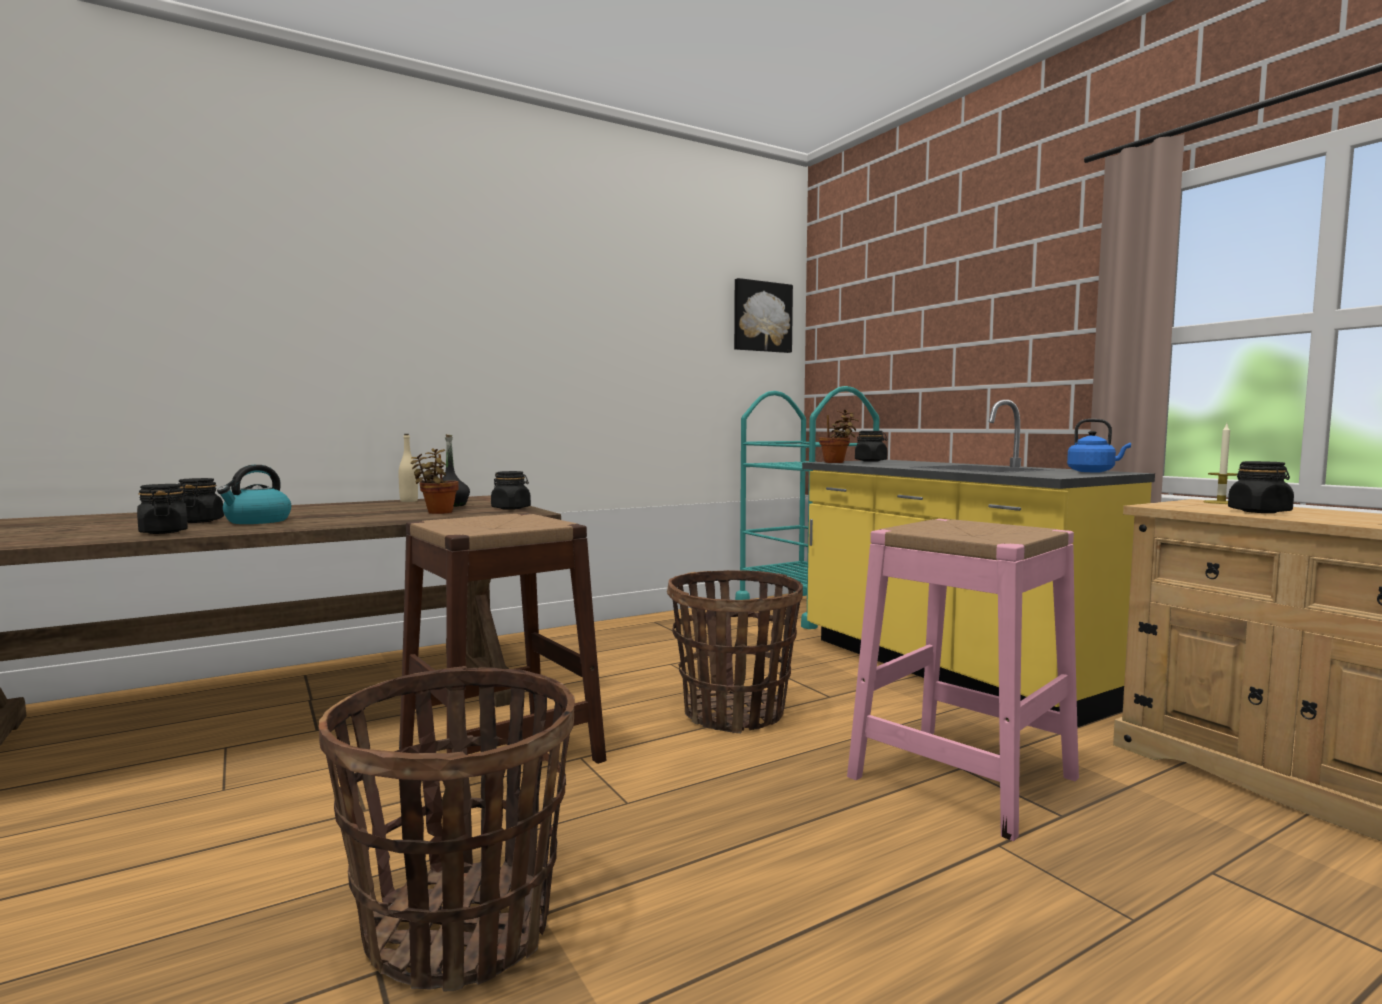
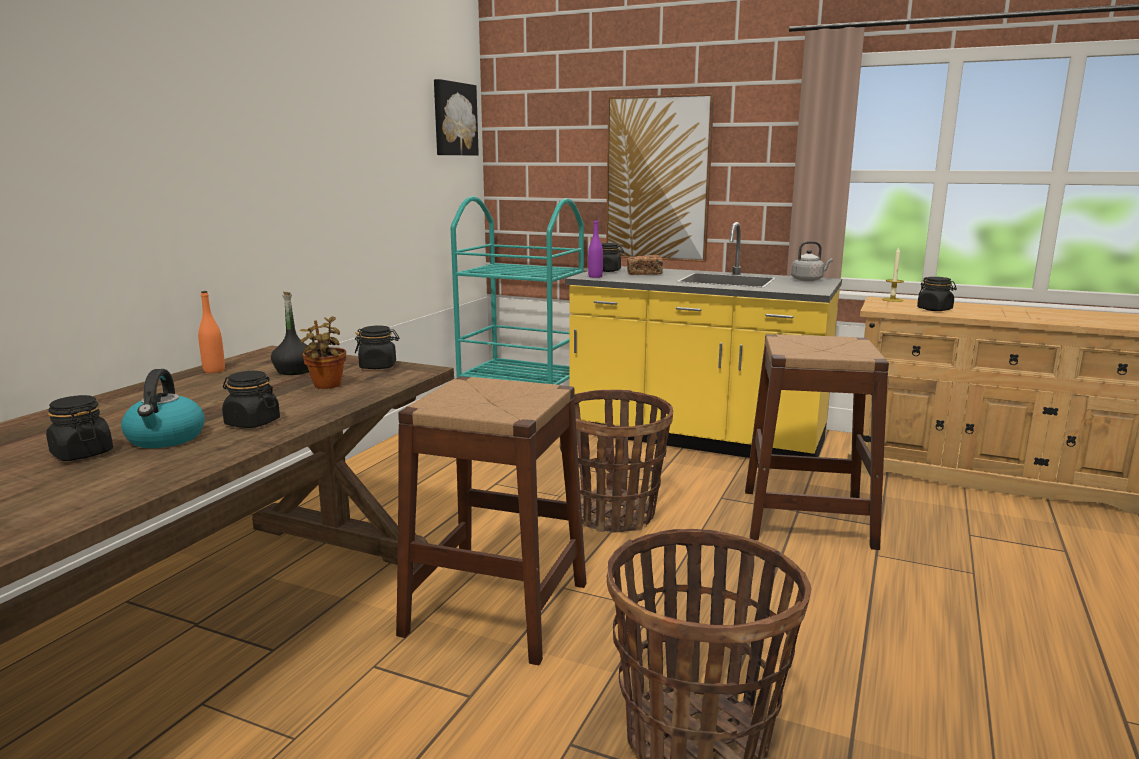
camera: 35 degrees left, 10 degrees up
black jar [137,484,188,534] -> black jar moved to [222,371,280,428]
beige bottle [399,434,418,502] -> orange bottle [198,291,225,373]
potted plant [819,410,859,463] -> purple bottle [588,219,603,278]
pink stool [847,519,1079,841] -> brown stool [745,334,889,550]
blue kettle [1067,419,1131,472] -> grey kettle [791,241,833,281]
none -> picture [606,94,714,262]
none -> bread [627,255,663,275]

